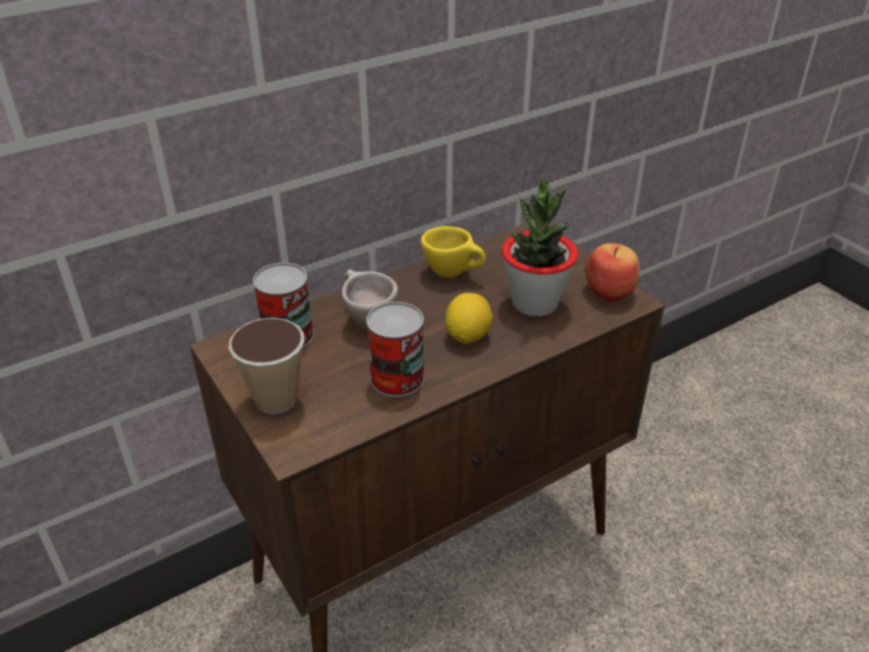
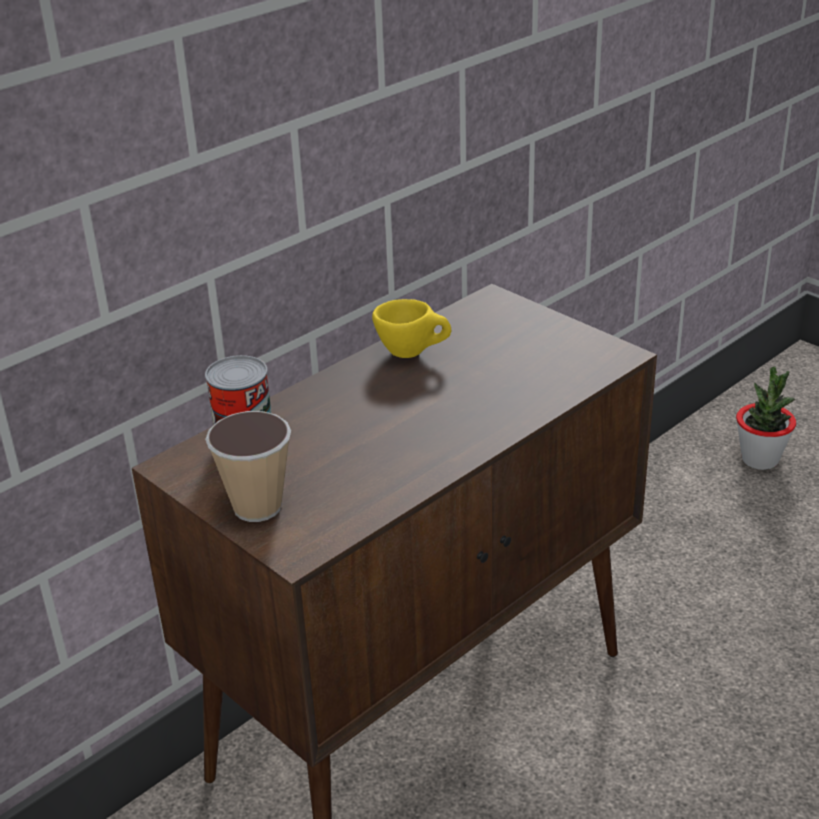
camera: 10 degrees left, 5 degrees down
beige cup [342,270,398,329] -> none
can [366,302,424,397] -> none
lemon [445,293,493,344] -> none
potted plant [502,179,578,316] -> potted plant moved to [736,366,796,470]
apple [585,243,640,302] -> none

